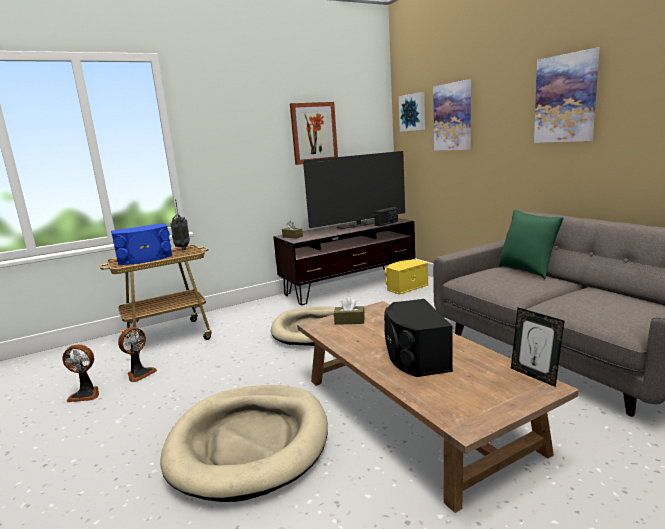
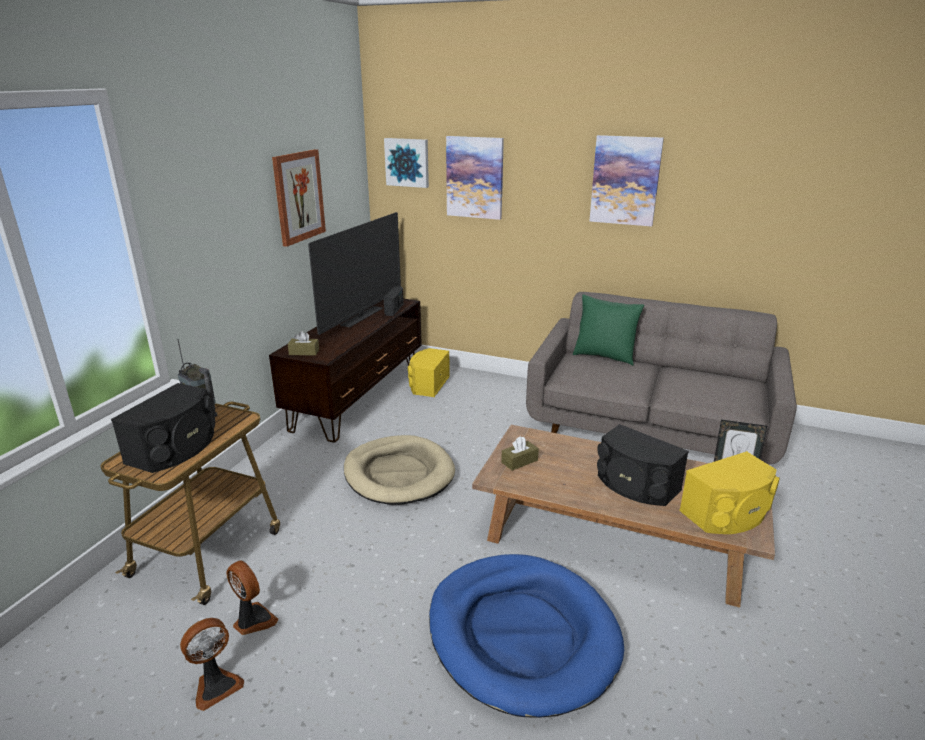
camera: 40 degrees left, 10 degrees up
blue speaker [111,223,172,265] -> black speaker [111,383,215,473]
fan [118,327,157,382] -> fan turned 45 degrees counterclockwise [226,560,278,635]
beige dog bed [160,385,328,502] -> blue dog bed [429,554,624,718]
none -> yellow speaker [679,451,780,534]

